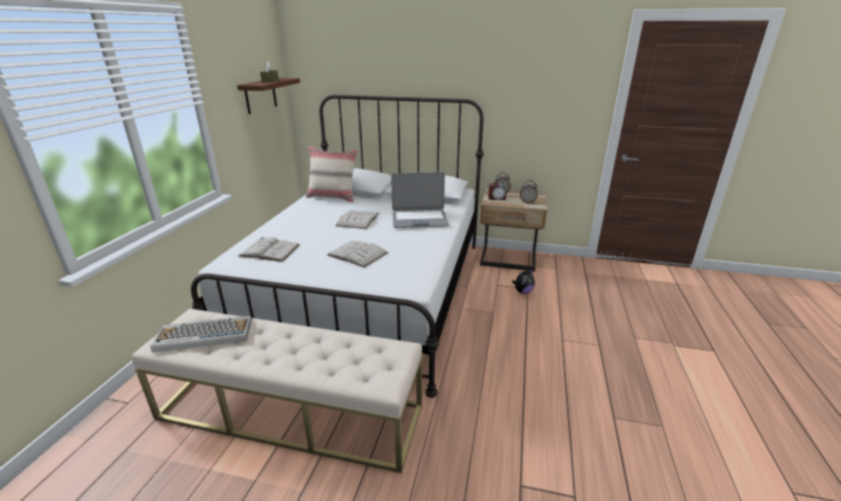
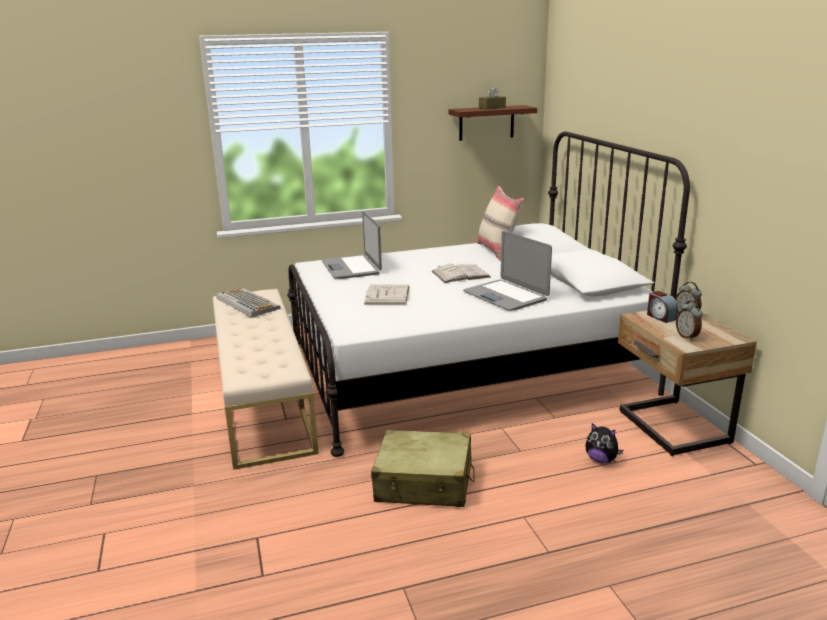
camera: 60 degrees right, 5 degrees down
white book [238,237,300,262] -> laptop [322,211,382,279]
none -> beige suitcase [371,430,475,507]

